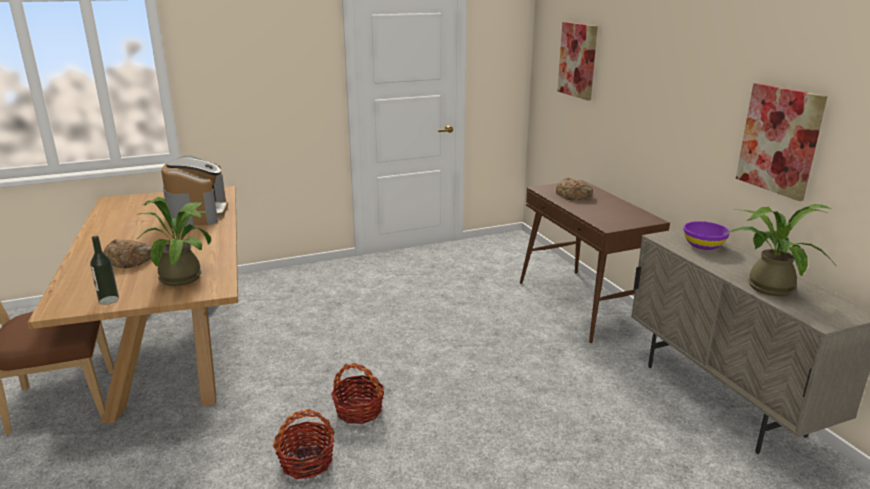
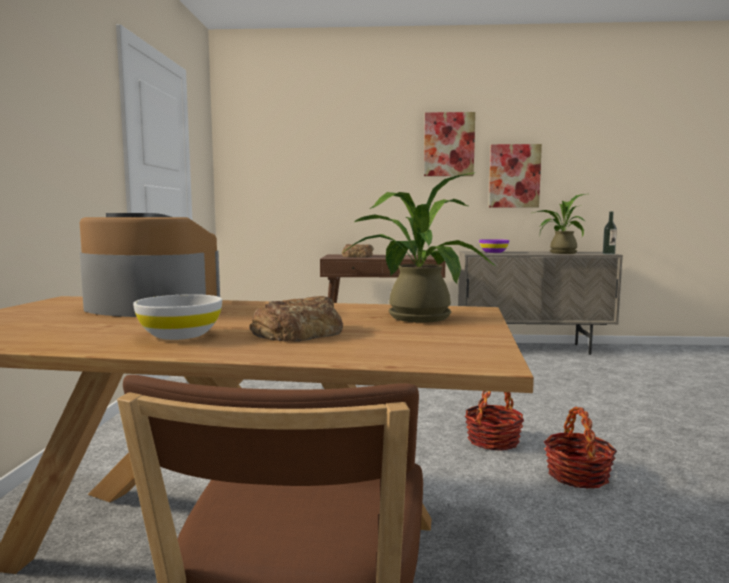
camera: 65 degrees left, 15 degrees down
bottle [90,236,119,305] -> bottle moved to [603,212,617,255]
picture [557,22,598,101] -> picture moved to [424,112,475,176]
none -> white bowl [133,294,222,340]

